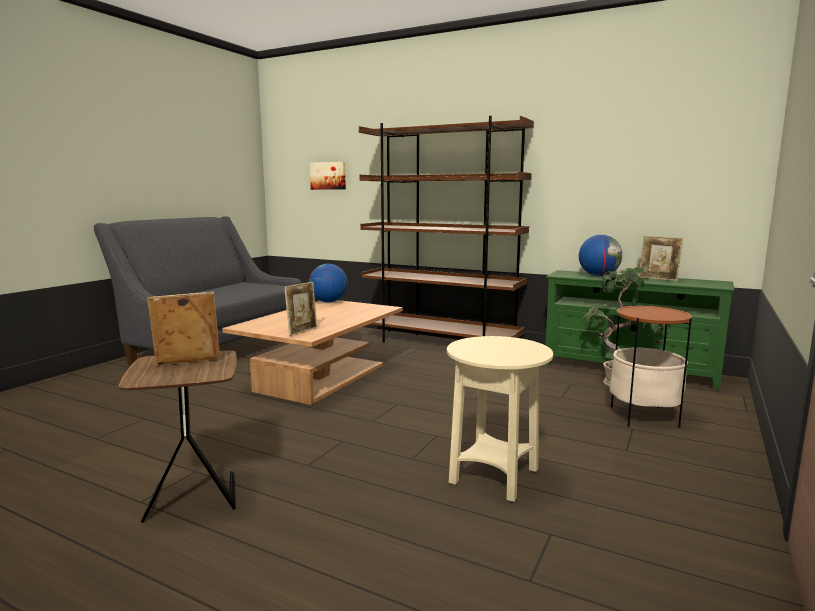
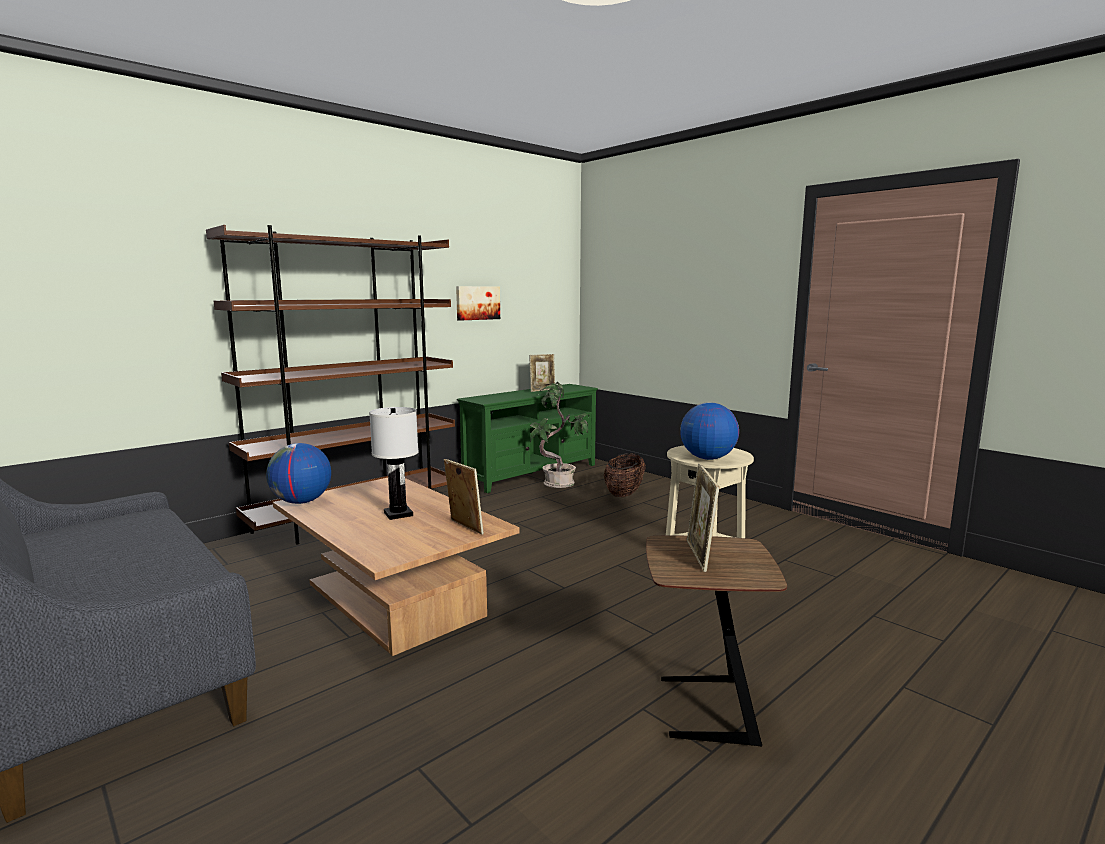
camera: 70 degrees left, 0 degrees up
picture [310,162,346,190] -> picture moved to [456,286,500,321]
globe [579,235,622,276] -> globe moved to [680,402,739,460]
side table [610,306,692,428] -> basket [604,453,646,497]
none -> white table lamp [369,407,419,520]

